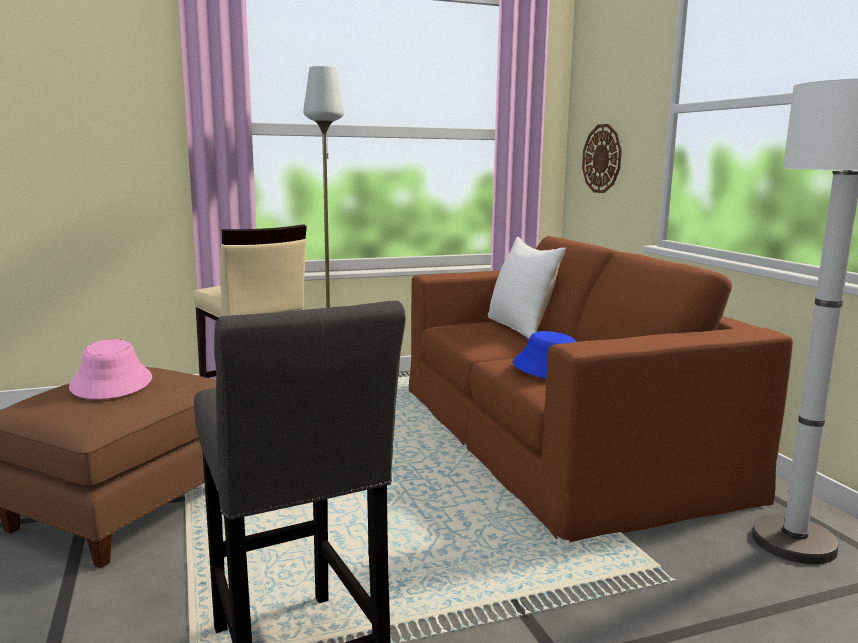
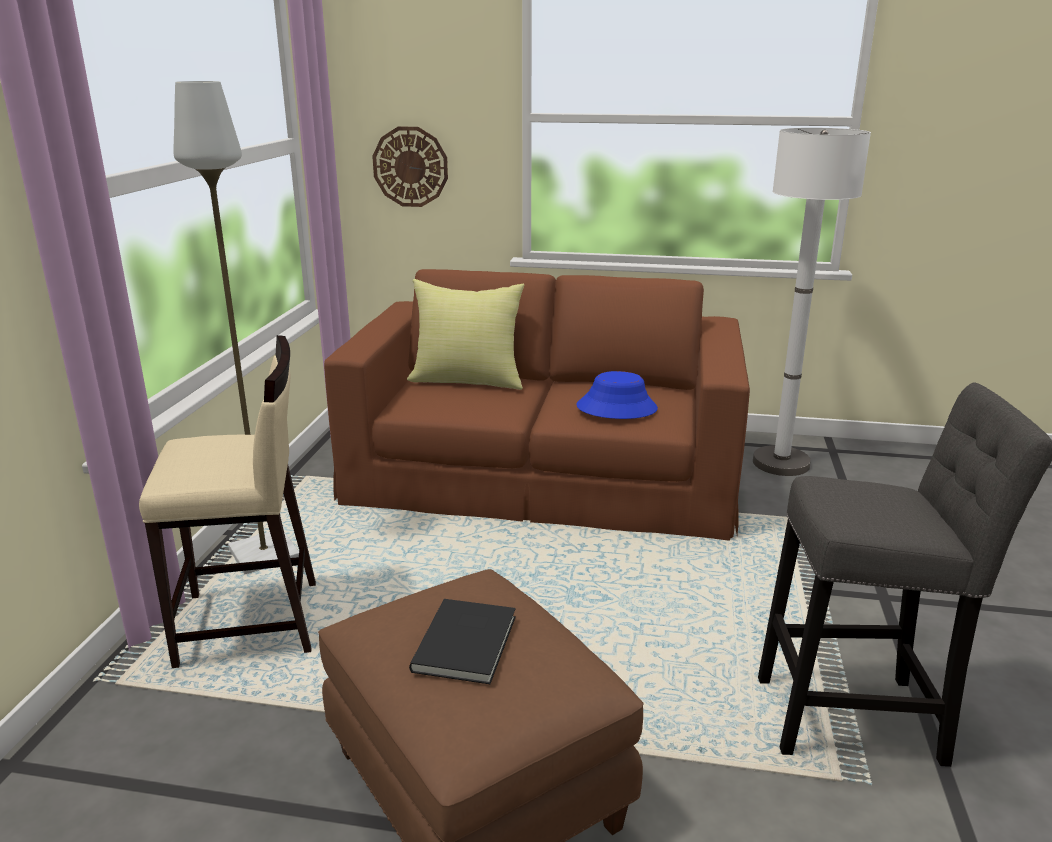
camera: 60 degrees left, 10 degrees up
pink hat [69,339,152,399] -> black book [409,599,516,684]
white pillow [488,237,566,339] -> yellow pillow [407,279,524,390]

